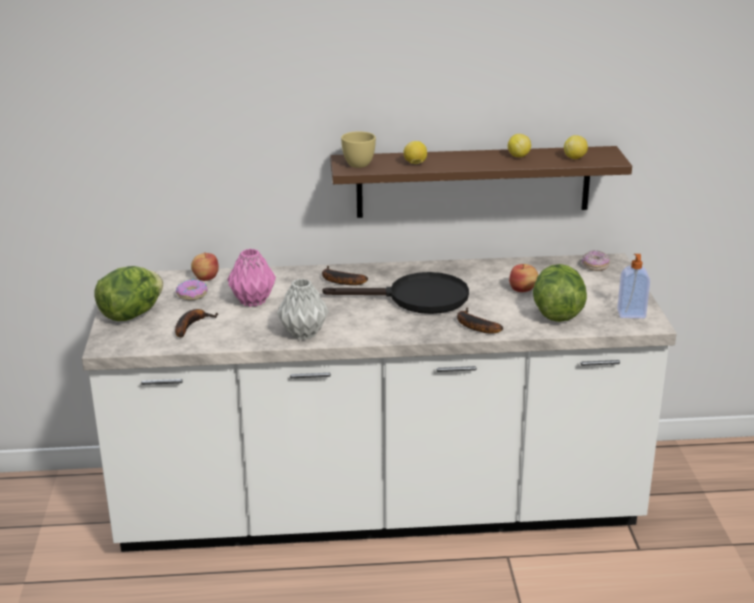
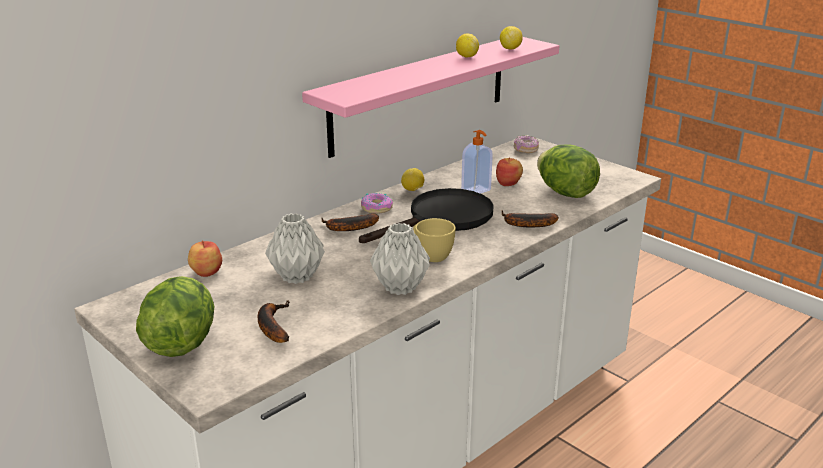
camera: 40 degrees left, 0 degrees up
donut [176,279,208,300] -> donut moved to [361,193,393,214]
pink vase [227,249,276,307] -> grey vase [265,213,325,284]
brown shelf [330,146,632,218] -> pink shelf [302,37,559,158]
yellow cup [341,131,376,168] -> yellow cup moved to [413,218,456,262]
lemon [403,141,427,164] -> lemon moved to [401,168,424,191]
soap dispenser [617,254,650,318] -> soap dispenser moved to [461,130,493,194]

